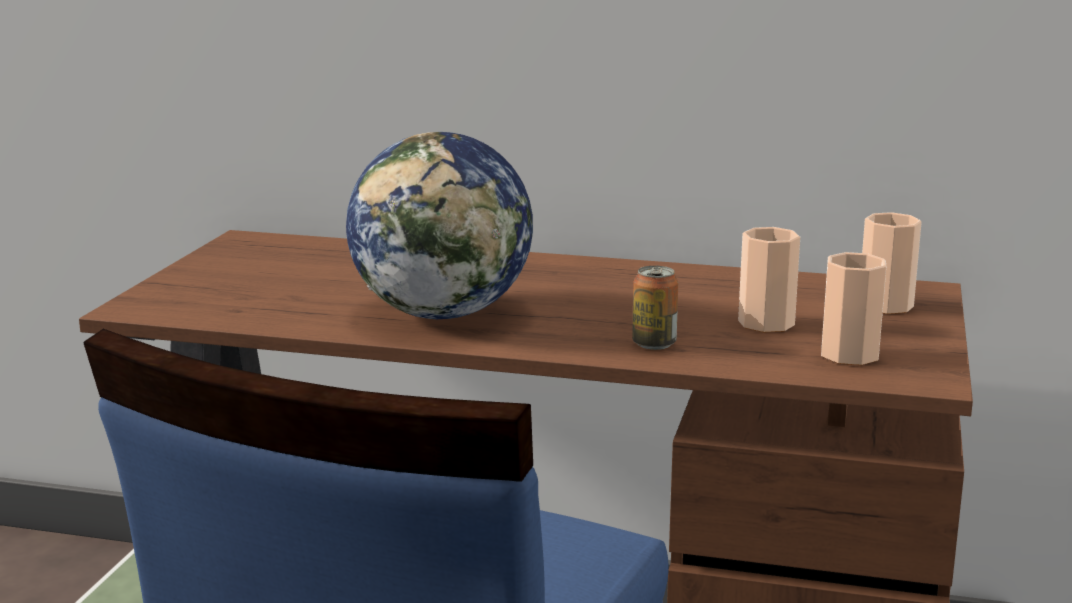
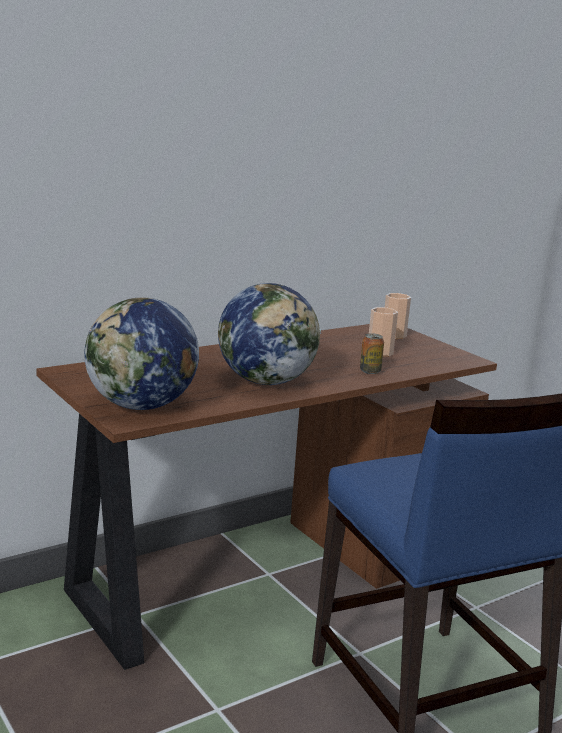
camera: 50 degrees left, 0 degrees up
cup [821,252,886,365] -> none
none -> globe [84,298,199,410]

